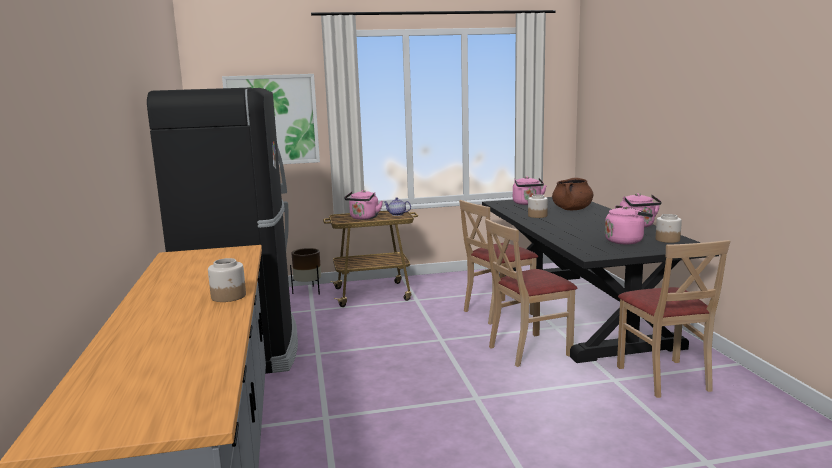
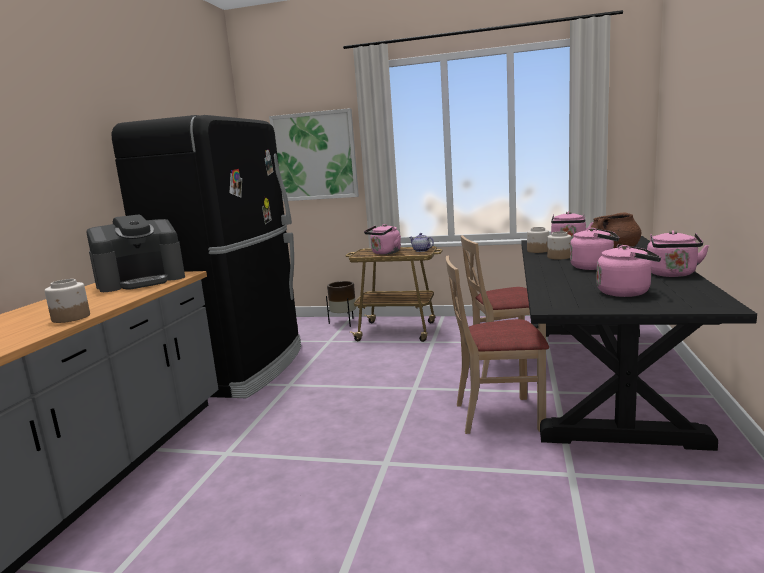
camera: 25 degrees right, 0 degrees up
beige chair [617,240,730,398] -> none
jar [656,214,682,243] -> jar moved to [527,227,549,253]
none -> coffee machine [86,214,185,292]
none -> pink kettle [570,228,620,270]

